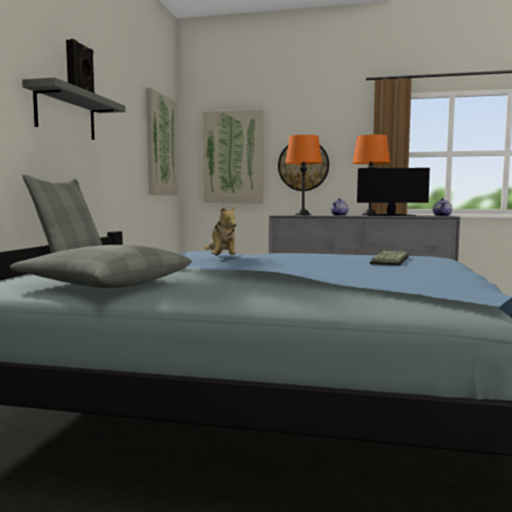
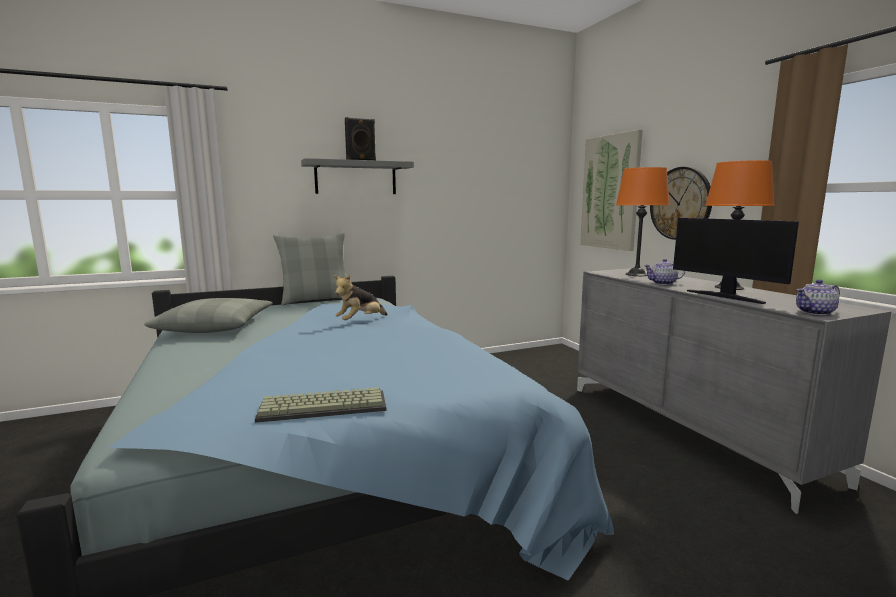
camera: 55 degrees right, 5 degrees up
picture [146,88,178,195] -> none
keyboard [370,251,409,266] -> keyboard moved to [255,387,387,423]

